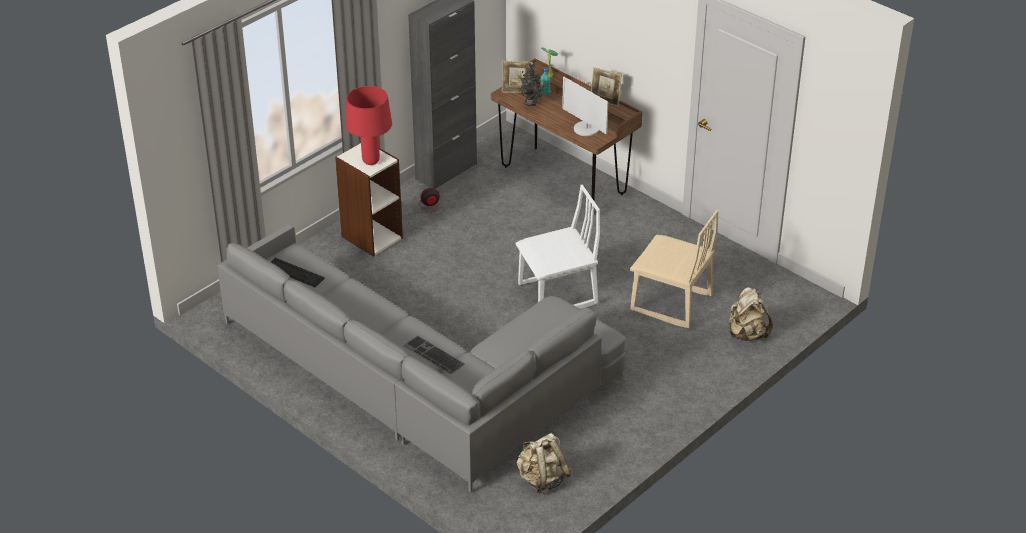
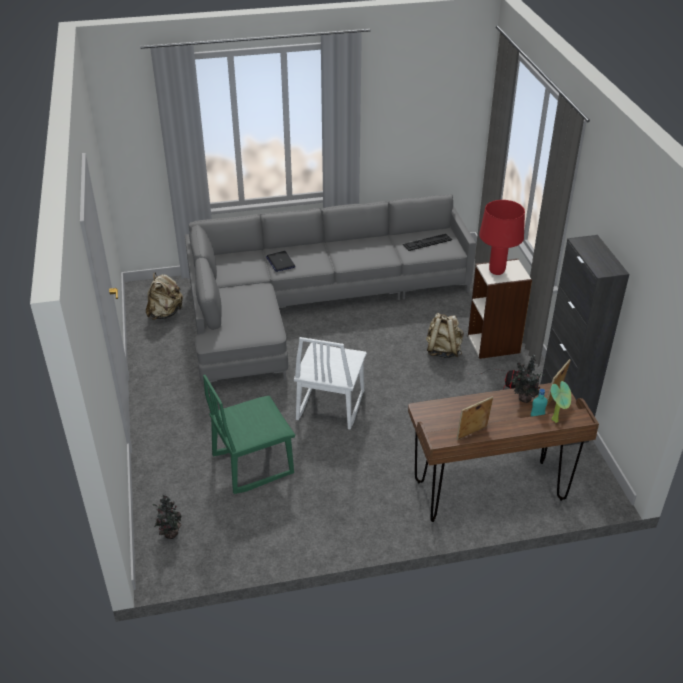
camera: 125 degrees right, 0 degrees up
keyboard [403,336,465,374] -> laptop [266,251,295,272]
monitor [562,77,608,136] -> none
beige chair [630,210,719,328] -> green chair [203,375,295,494]
beige backpack [728,287,773,341] -> beige backpack moved to [426,313,464,358]
none -> potted plant [153,495,181,539]

